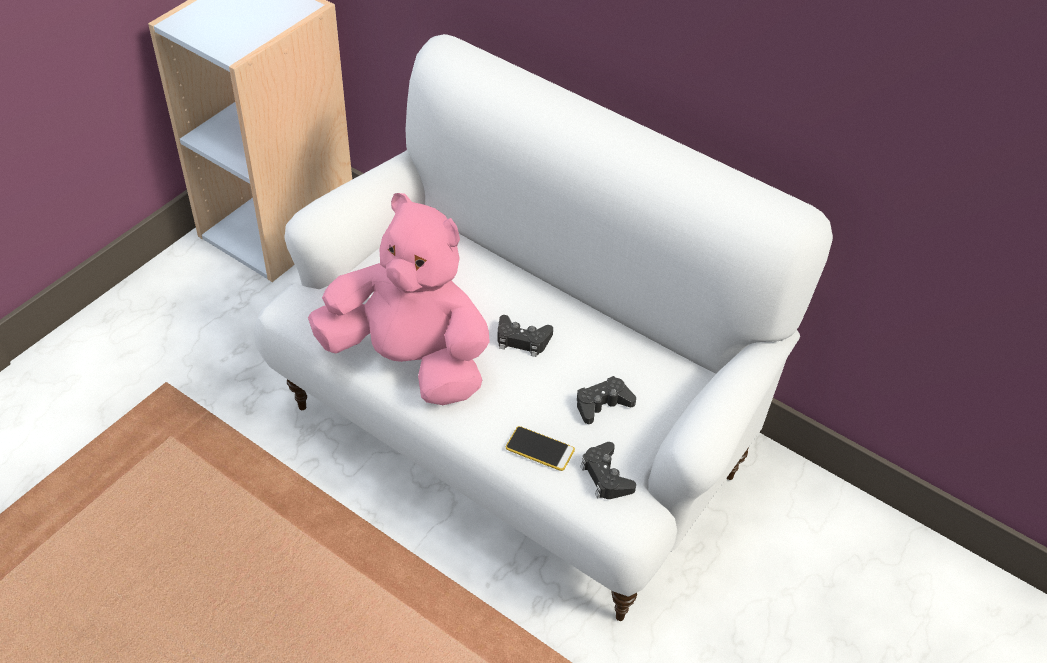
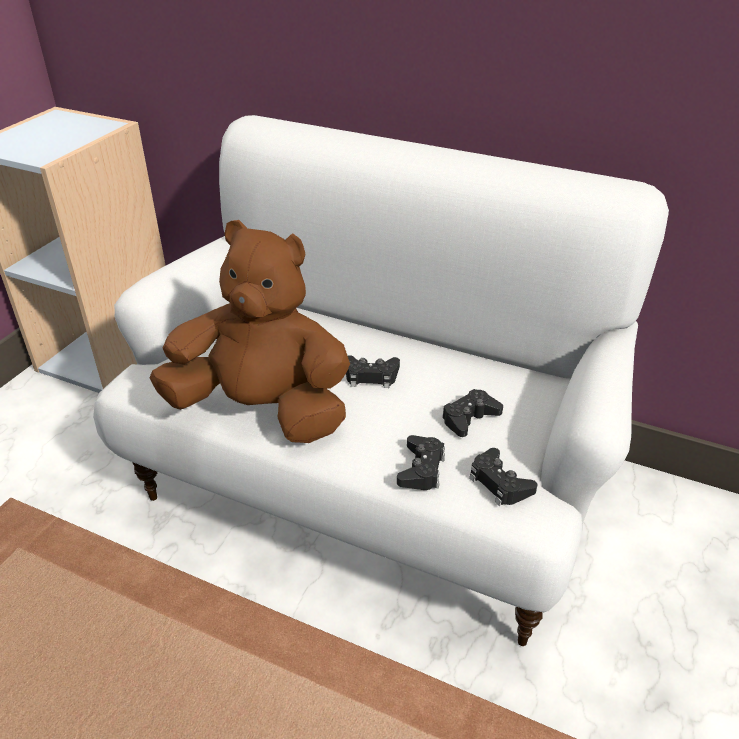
camera: 10 degrees left, 10 degrees down
pink plush toy [308,193,490,405] -> brown plush toy [149,220,350,443]
phone [506,426,575,471] -> black game controller [397,435,445,490]

